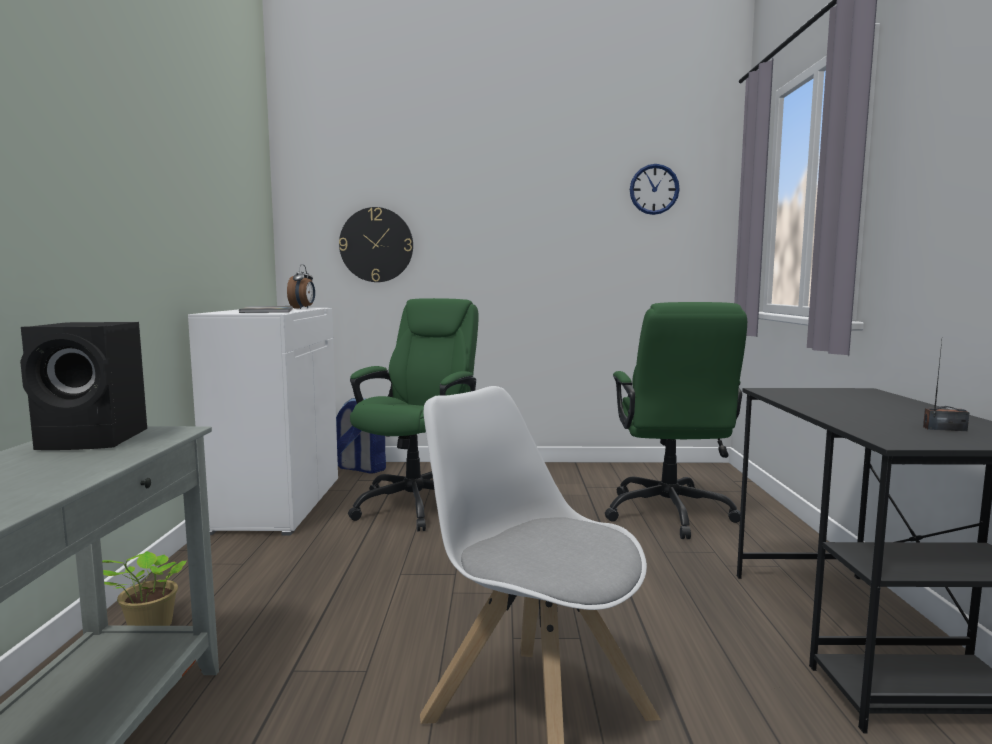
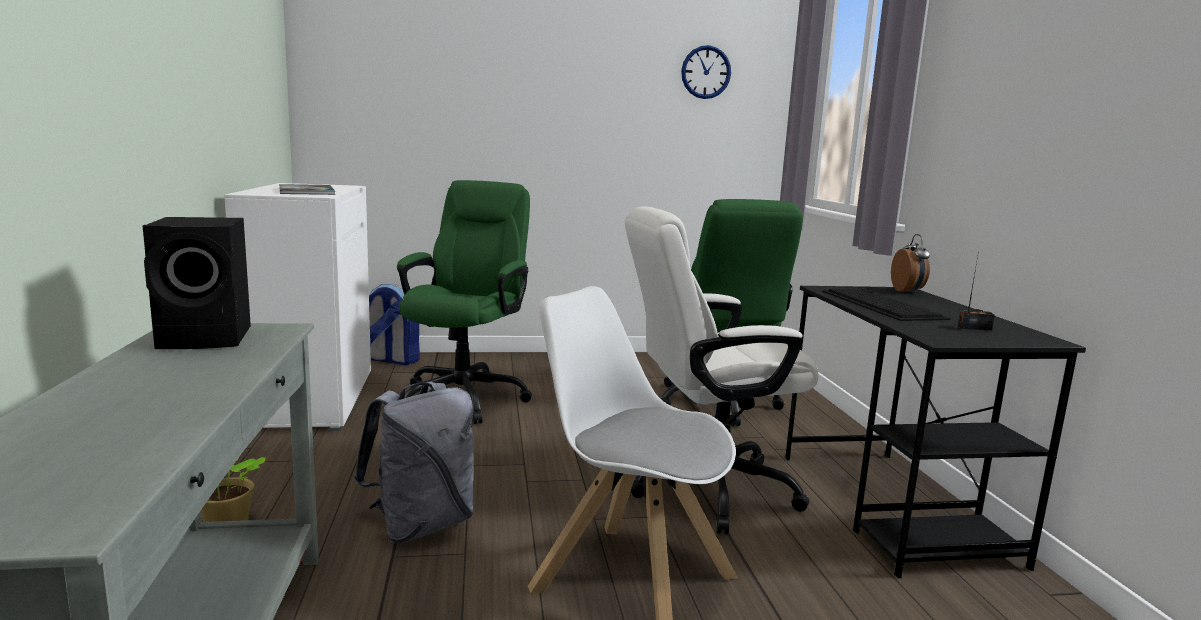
camera: 10 degrees left, 5 degrees up
alarm clock [287,264,315,309] -> alarm clock moved to [891,234,930,294]
wall clock [339,207,413,282] -> none
none -> grey backpack [354,382,474,543]
none -> white office chair [625,207,818,535]
none -> keyboard [822,289,951,321]

